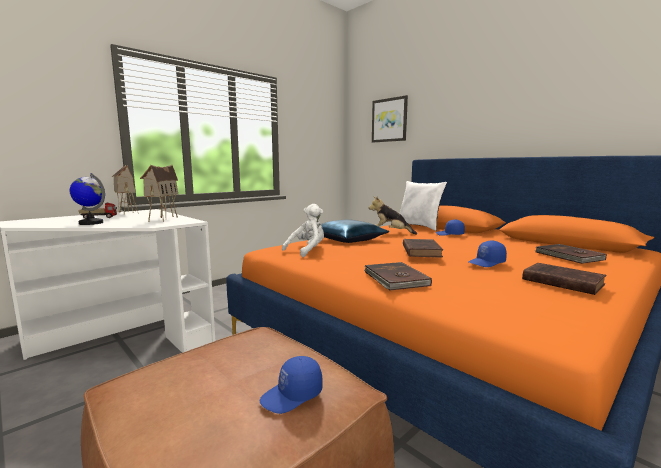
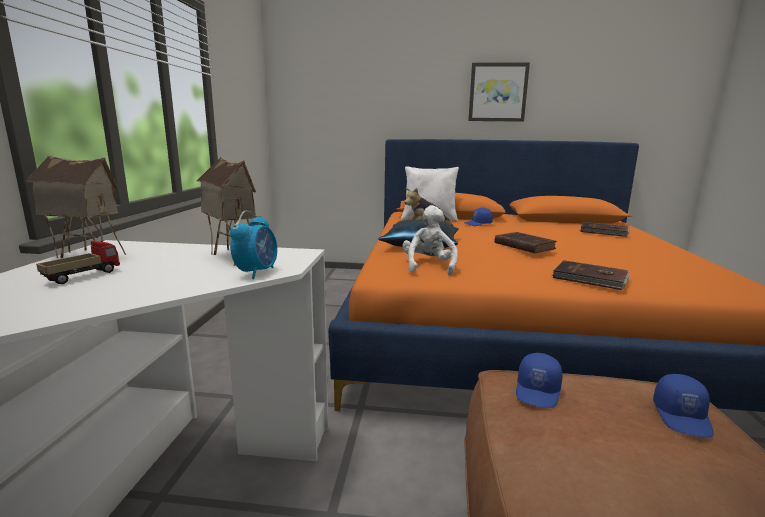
camera: 40 degrees left, 5 degrees up
globe [69,173,105,225] -> none
picture [372,95,408,143] -> picture moved to [468,62,530,122]
blue cap [469,240,507,267] -> blue cap moved to [516,353,563,408]
brown book [522,263,606,295] -> none
none -> alarm clock [230,210,277,279]

